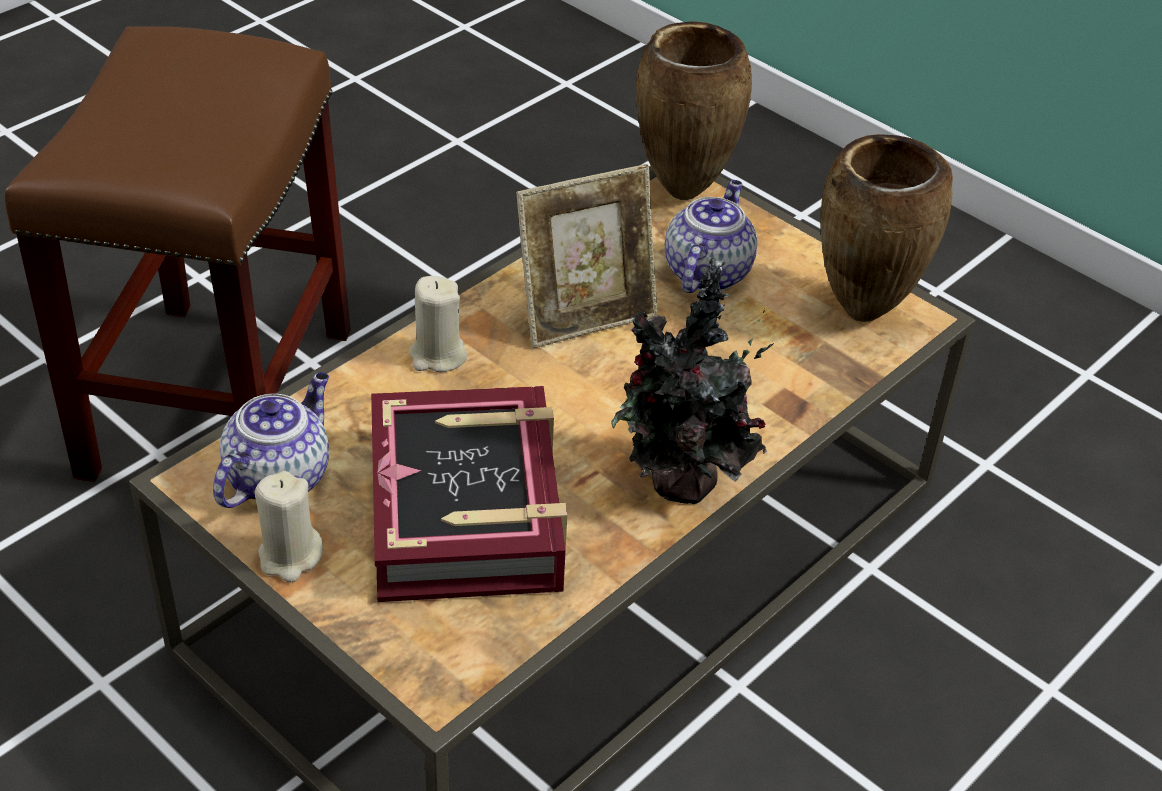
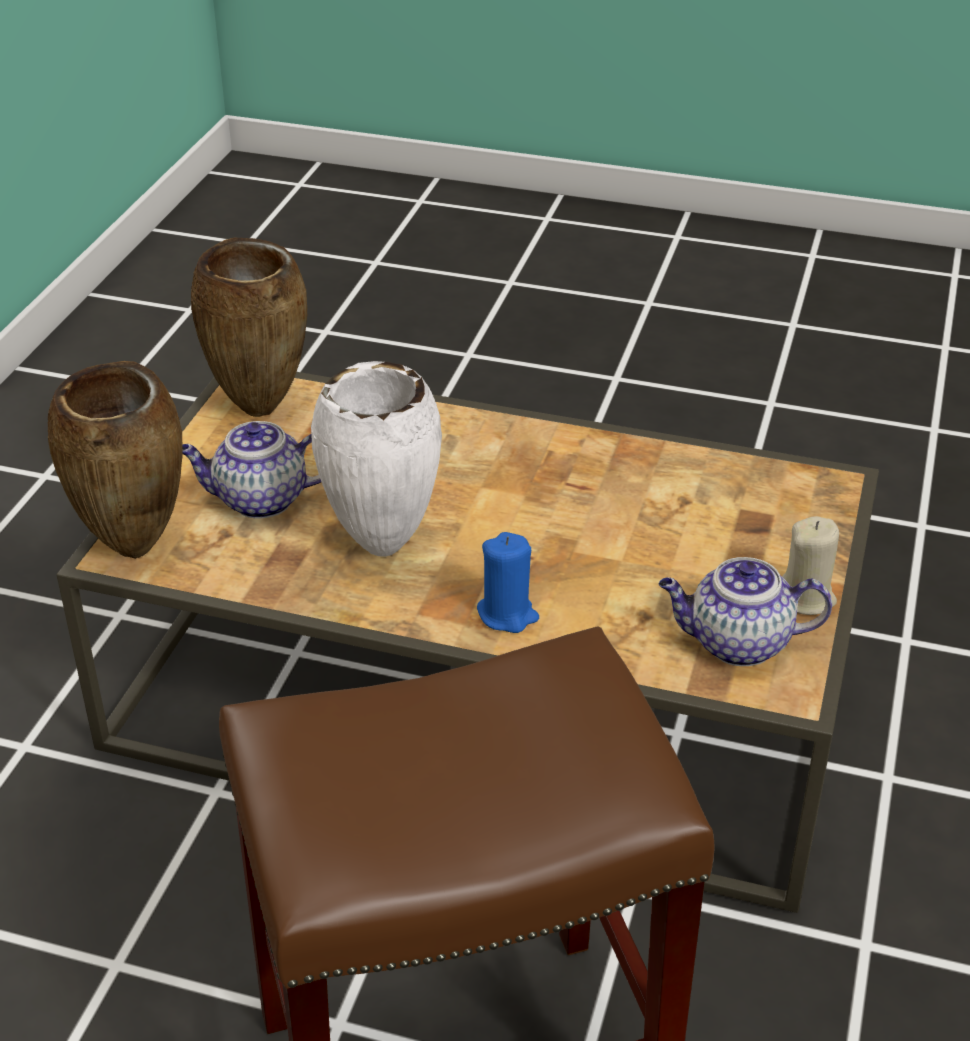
camera: 115 degrees left, 5 degrees down
book [371,386,567,602] -> none
beige candle [409,276,467,372] -> blue candle [477,532,539,633]
picture frame [516,164,658,348] -> white vase [311,361,442,557]
potted plant [611,257,774,504] -> none

